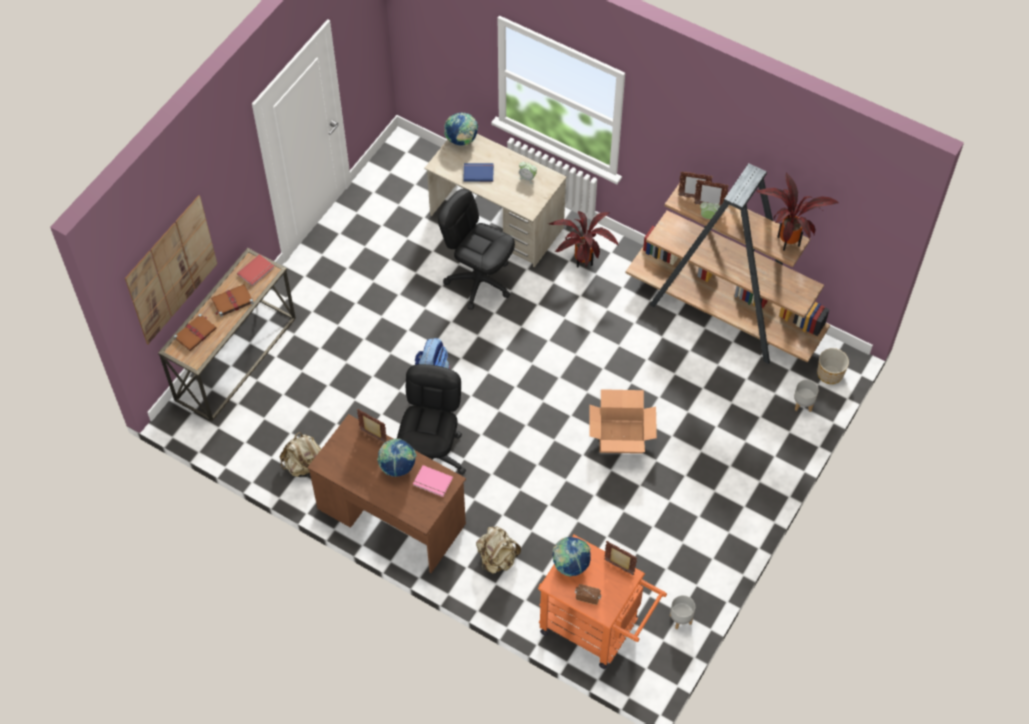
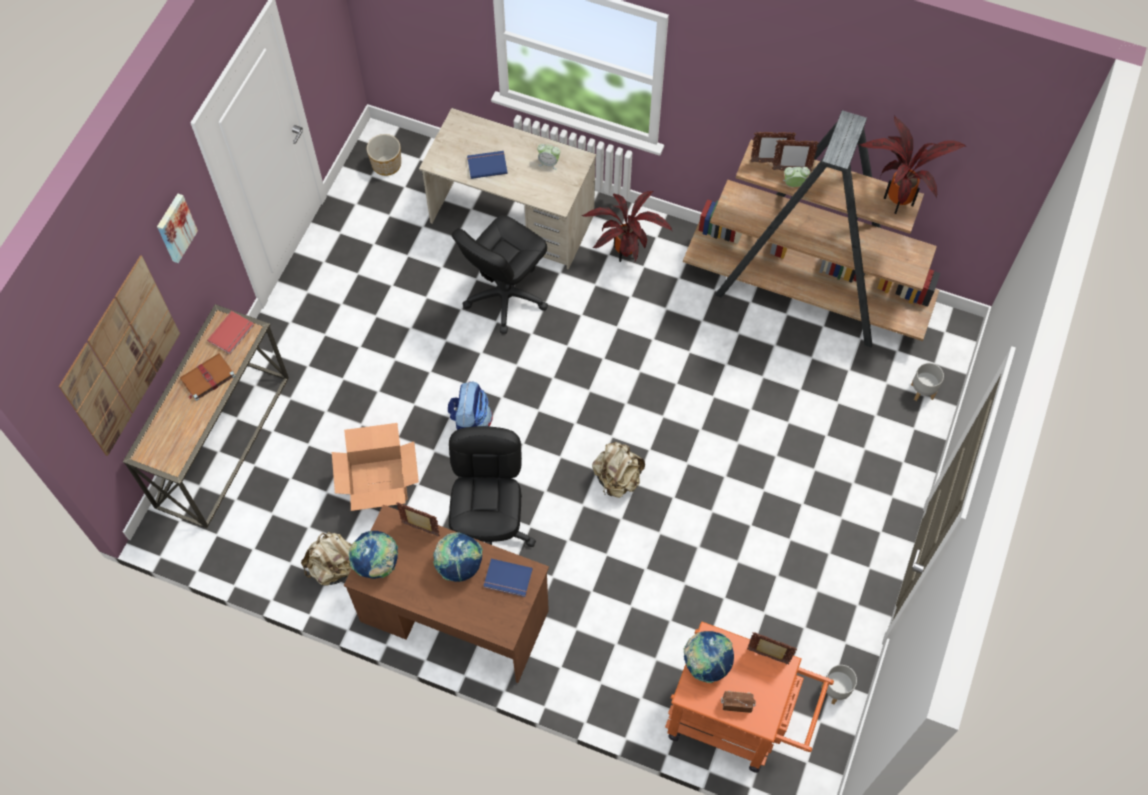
camera: 10 degrees left, 5 degrees up
brown book [174,314,217,351] -> none
pink book [413,465,453,497] -> blue book [484,559,533,597]
black office chair [438,189,515,310] -> black office chair turned 75 degrees counterclockwise [452,215,548,334]
globe [444,113,478,146] -> globe moved to [348,531,398,579]
beige backpack [476,526,521,573] -> beige backpack moved to [592,442,645,498]
cardboard box [589,389,657,454] -> cardboard box moved to [332,423,419,511]
planter [817,348,849,384] -> planter moved to [367,134,401,176]
none -> picture [157,194,198,263]

